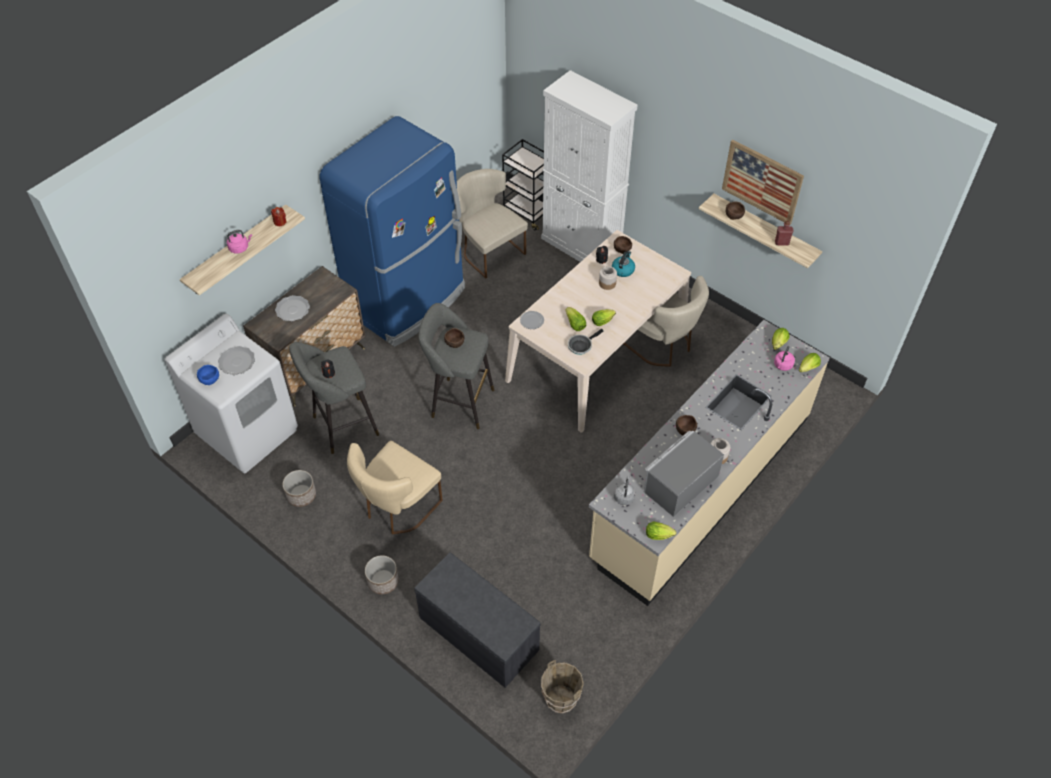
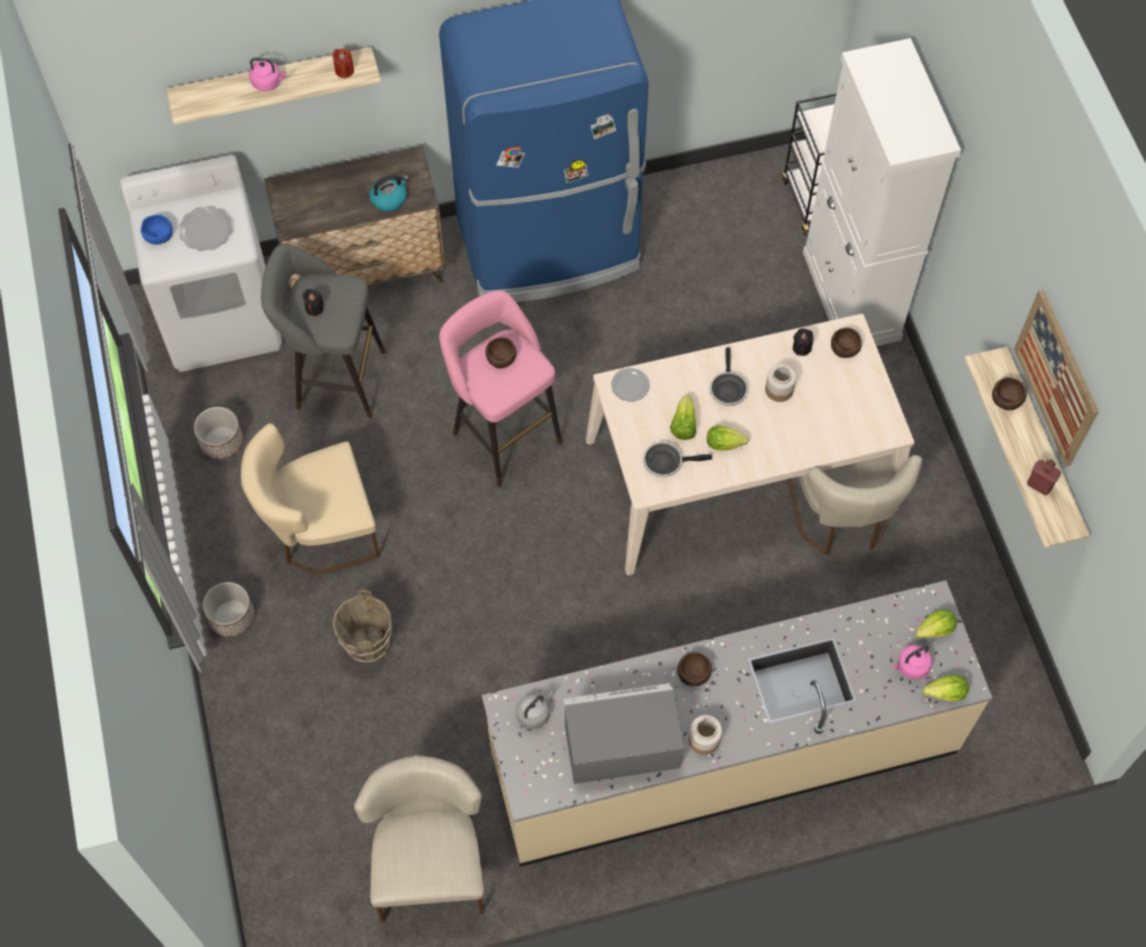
camera: 35 degrees right, 10 degrees up
plate [275,295,310,321] -> none
grey bench [414,553,541,688] -> none
grey stool [418,303,494,429] -> pink stool [439,290,562,487]
beige chair [457,169,528,278] -> beige chair moved to [354,755,484,922]
brown bucket [541,660,584,713] -> brown bucket moved to [333,590,392,663]
kettle [612,251,635,277] -> kettle moved to [369,175,409,212]
lettuce [646,522,676,540] -> none
none -> frying pan [710,347,748,406]

